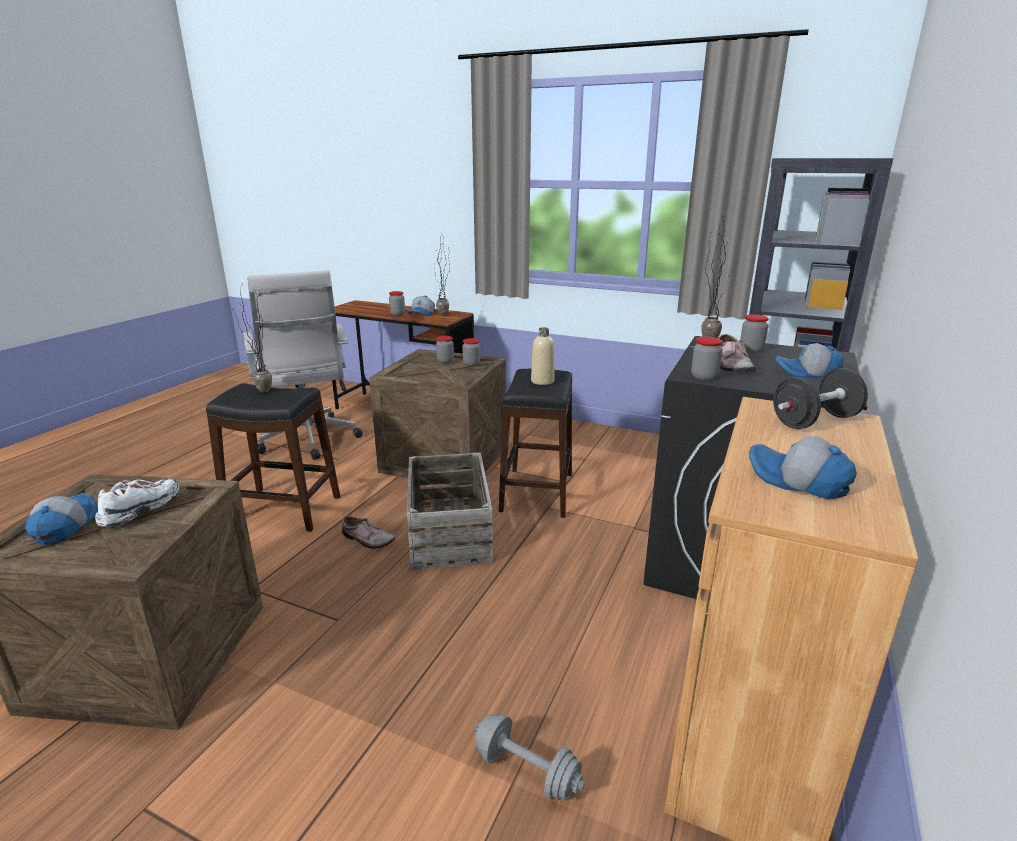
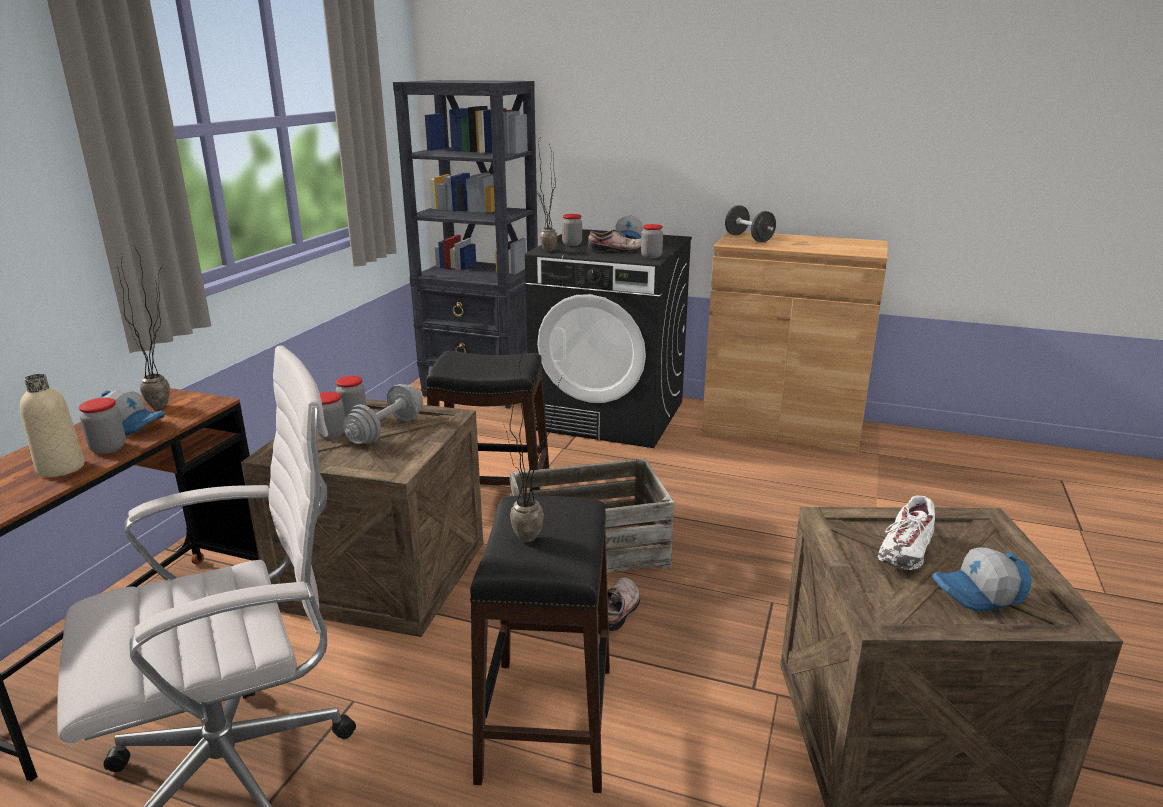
camera: 95 degrees left, 0 degrees up
white shoe [95,479,179,528] -> white shoe turned 75 degrees counterclockwise [878,496,935,570]
grey dumbbell [475,714,585,800] -> grey dumbbell moved to [342,384,423,444]
beige bottle [531,327,555,385] -> beige bottle moved to [20,374,84,477]
cap [749,436,857,499] -> none

